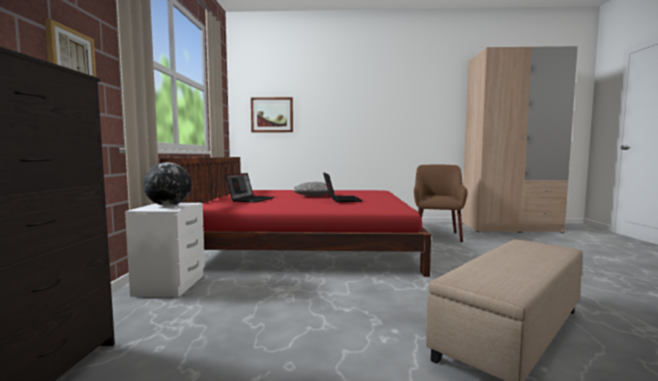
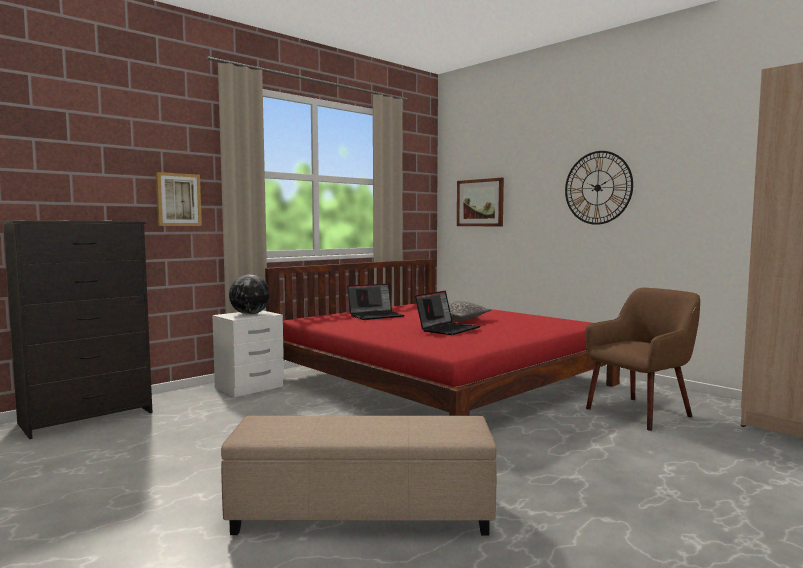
camera: 45 degrees right, 0 degrees up
none -> wall clock [565,151,633,225]

